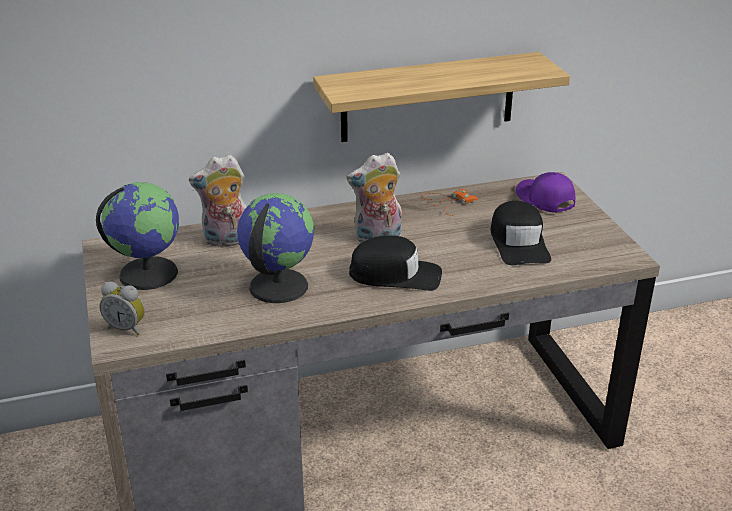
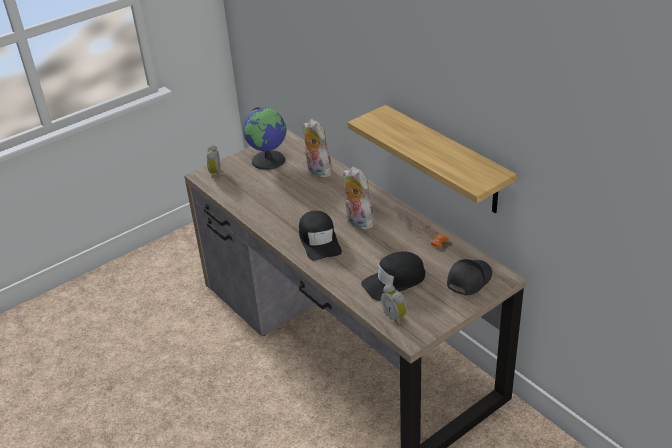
camera: 70 degrees right, 5 degrees up
globe [237,193,314,303] -> none
purple cap [516,172,575,213] -> black cap [447,259,492,295]
none -> alarm clock [381,284,407,325]

